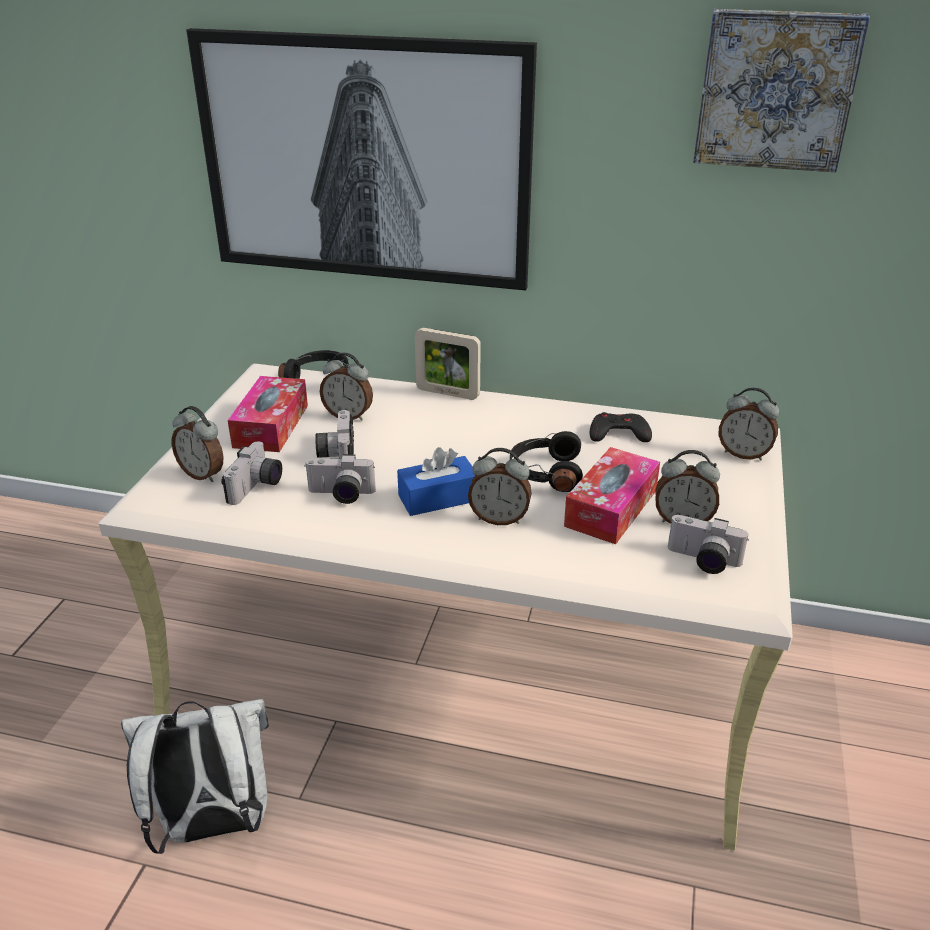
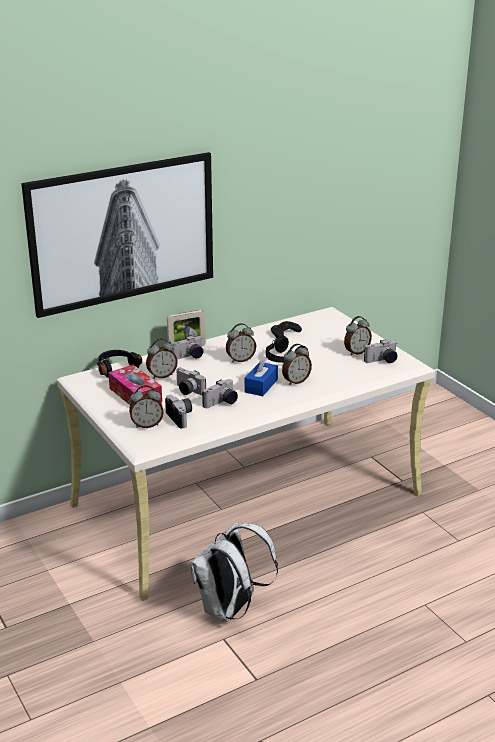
camera: 45 degrees left, 5 degrees down
tissue box [564,447,660,544] -> none
picture [693,9,870,172] -> none
alarm clock [719,387,779,460] -> alarm clock moved to [226,323,256,362]
none -> camera [171,335,203,360]

